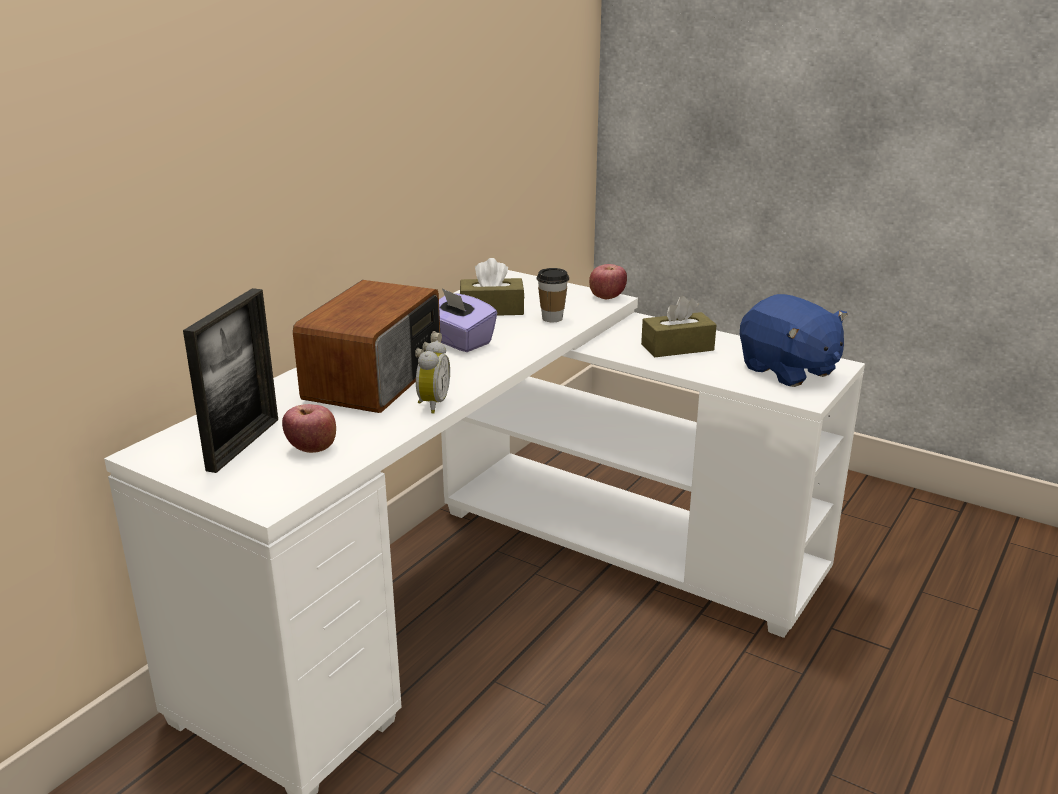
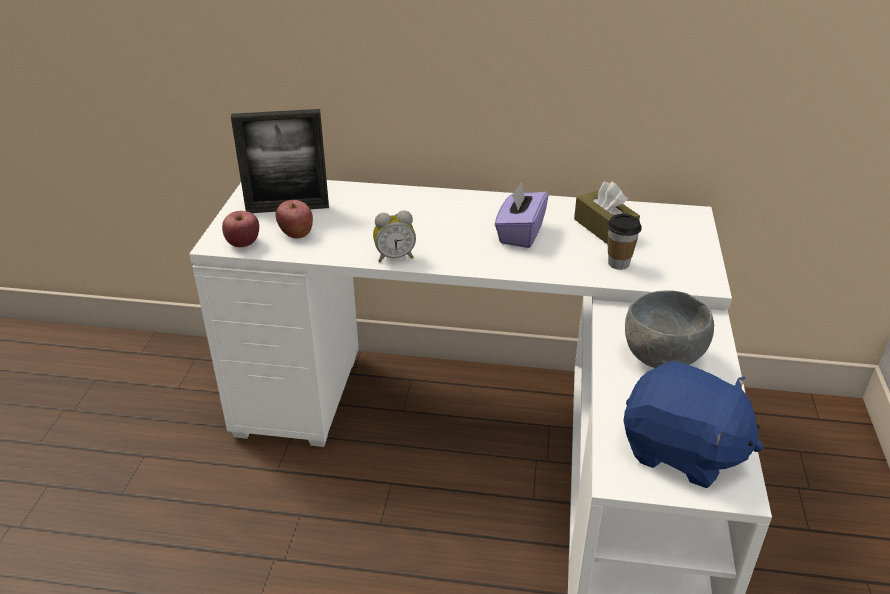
camera: 65 degrees right, 10 degrees up
radio [293,280,442,413] -> none
apple [589,264,627,299] -> apple moved to [222,211,259,247]
brown tissue box [641,296,717,357] -> grey bowl [625,291,714,368]
blue plush toy [740,294,848,387] -> blue plush toy turned 90 degrees counterclockwise [623,361,764,488]

